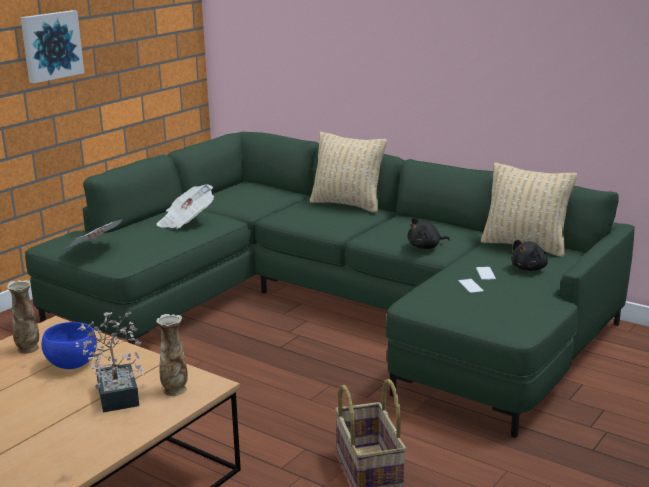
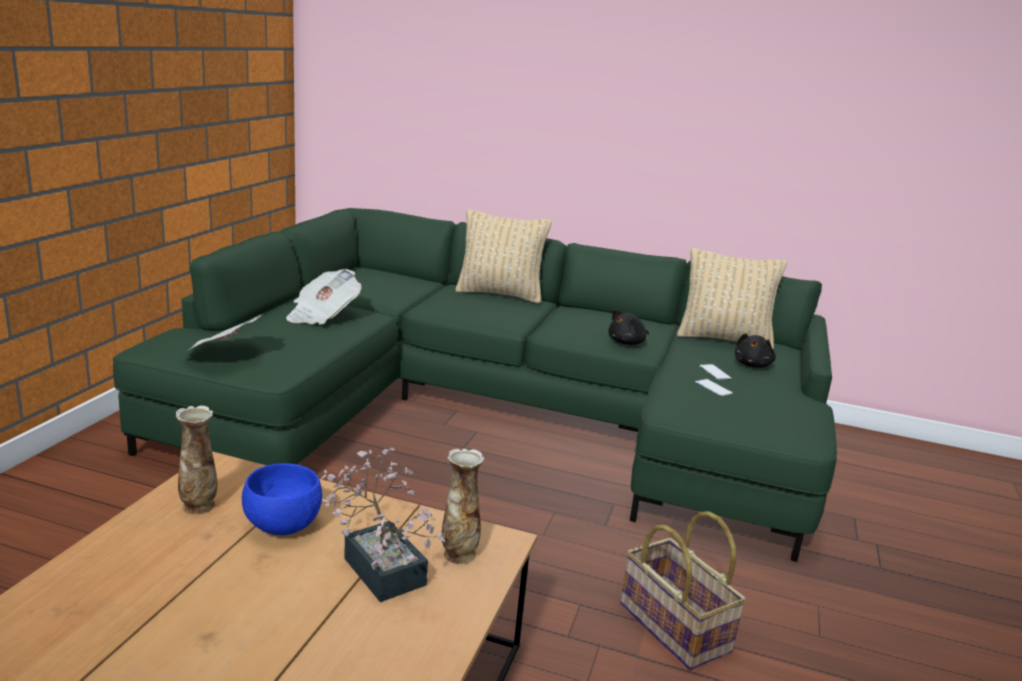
camera: 20 degrees left, 0 degrees up
picture [20,10,84,83] -> none

